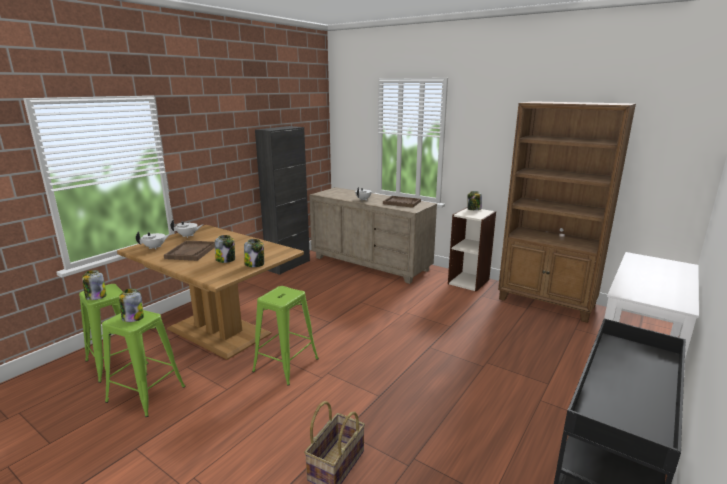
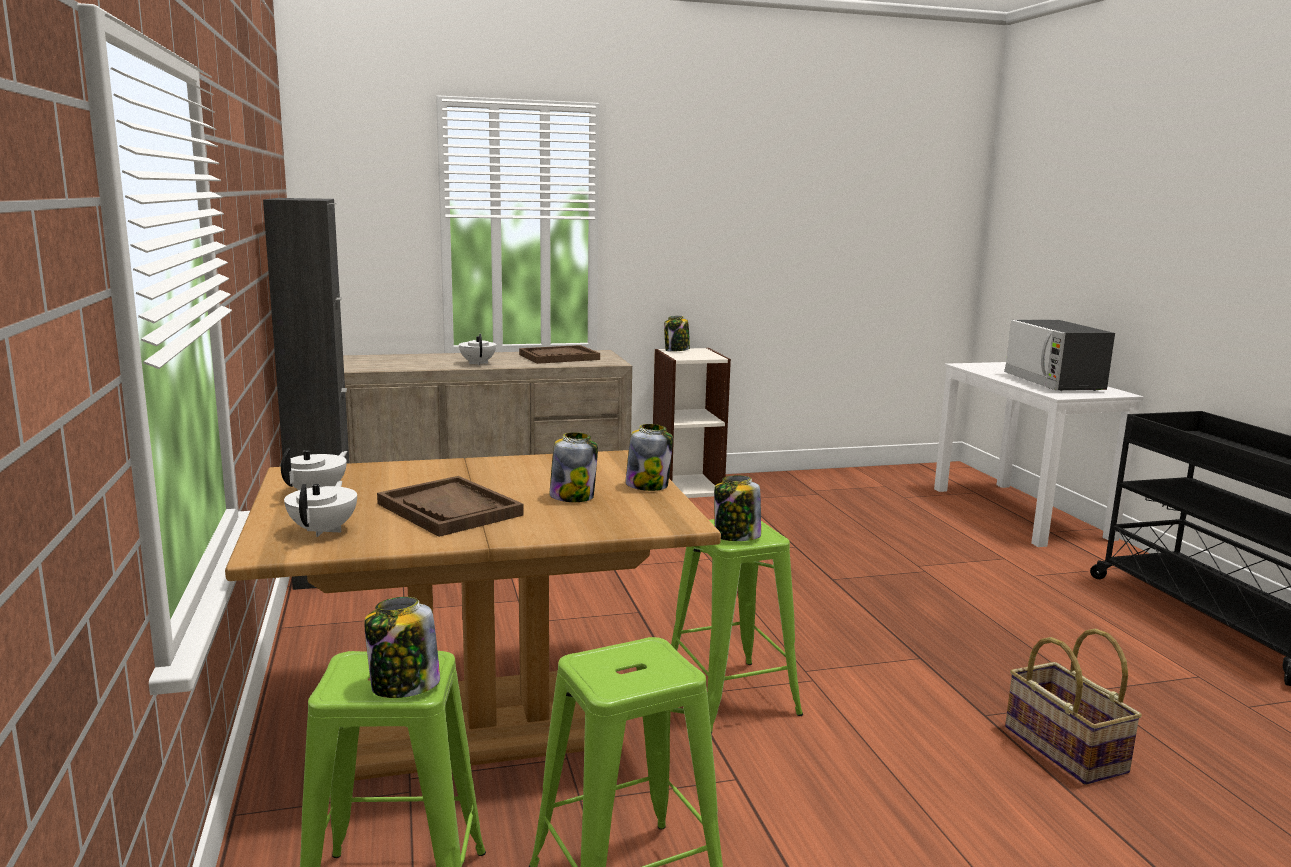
camera: 50 degrees left, 5 degrees down
jar [119,289,144,322] -> jar moved to [714,476,761,541]
brown bookcase [498,101,636,323] -> none
none -> microwave [1004,320,1115,391]

